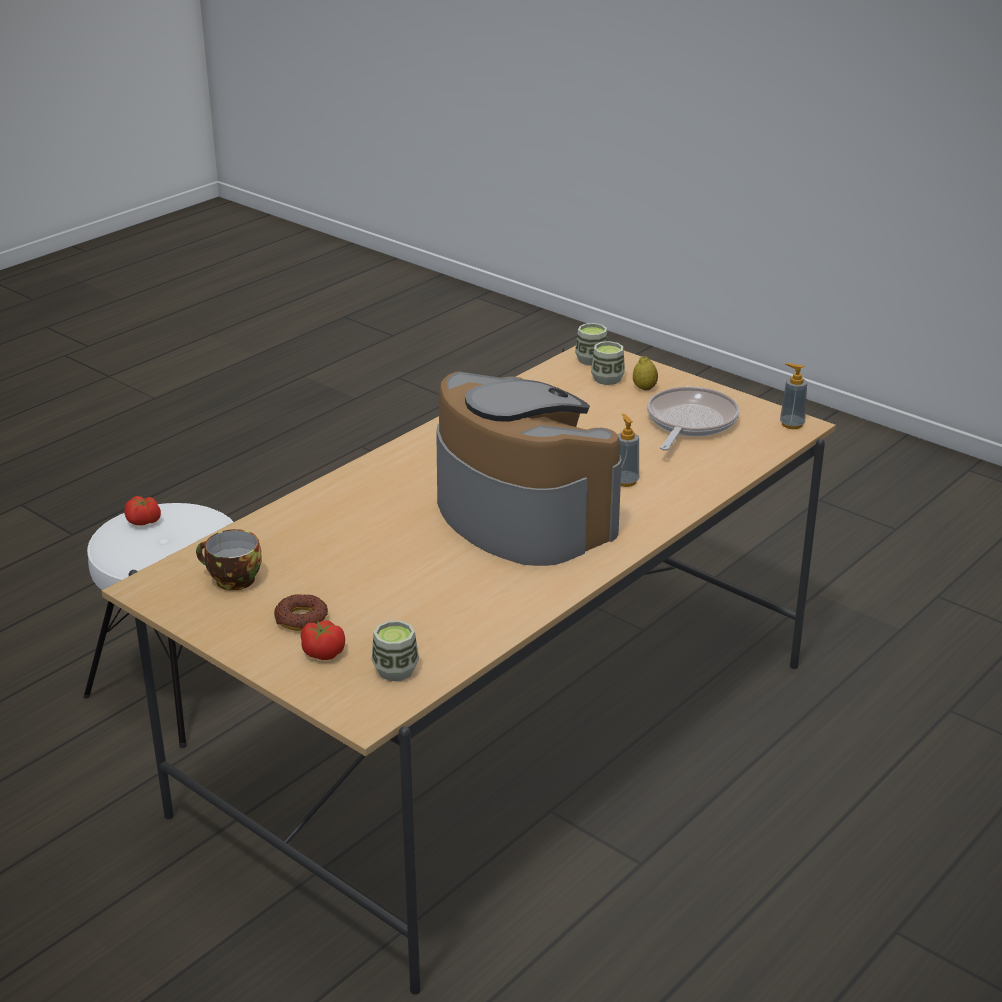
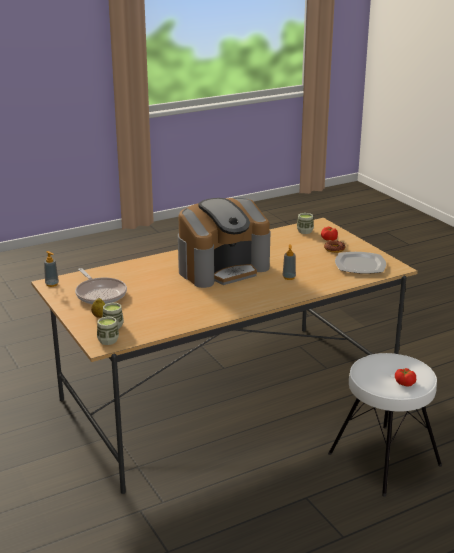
camera: 160 degrees left, 5 degrees down
cup [196,529,262,590] -> plate [335,252,386,274]
coffee machine [436,372,622,566] -> coffee machine turned 105 degrees counterclockwise [178,198,270,288]
soap dispenser [618,414,639,487] -> soap dispenser moved to [283,244,296,280]
frying pan [647,387,739,451] -> frying pan turned 75 degrees counterclockwise [75,268,127,304]

